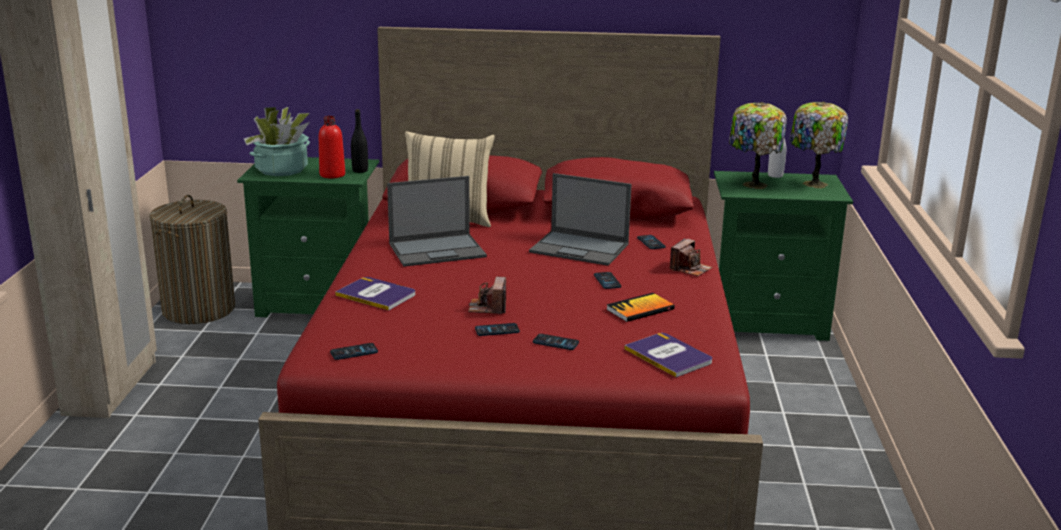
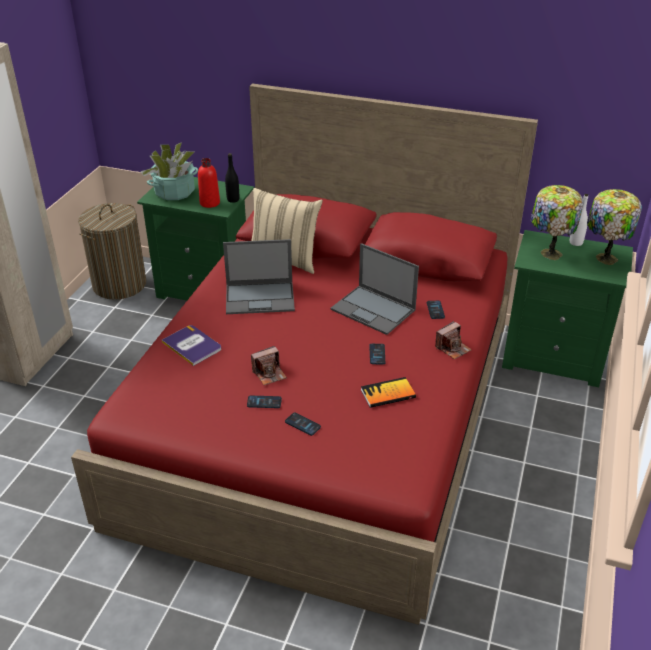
camera: 15 degrees right, 15 degrees up
phone [330,343,378,360] -> none
camera [468,277,506,314] -> camera turned 135 degrees counterclockwise [251,346,287,385]
book [624,333,712,377] -> none

